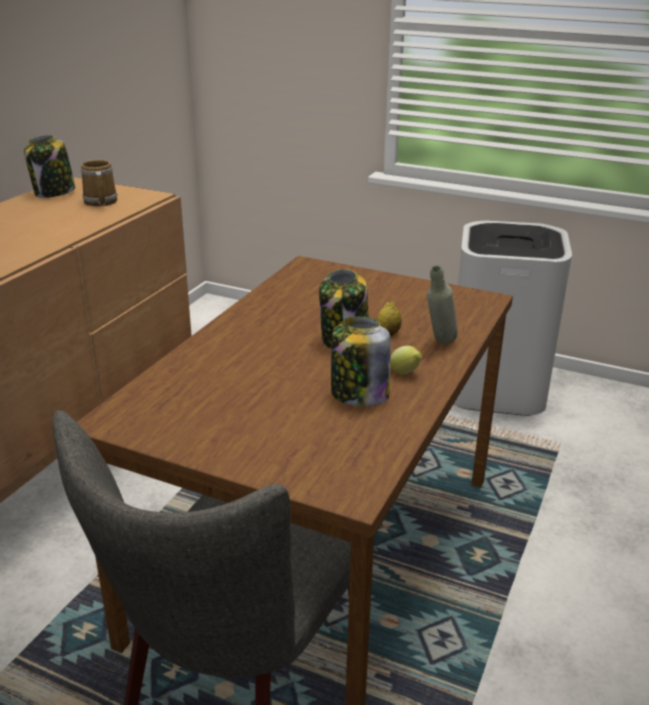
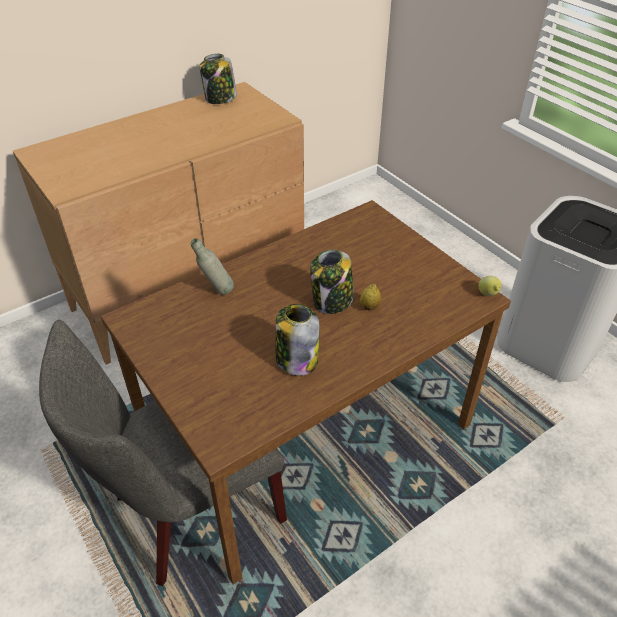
camera: 30 degrees right, 15 degrees up
mug [81,160,118,206] -> none
lemon [390,346,422,374] -> lemon moved to [478,276,501,296]
grey bottle [427,265,458,344] -> grey bottle moved to [191,238,234,295]

